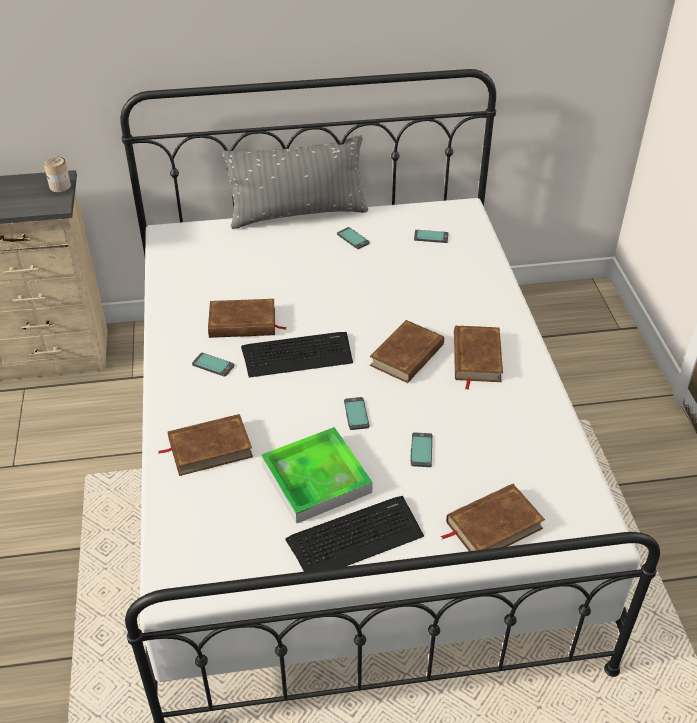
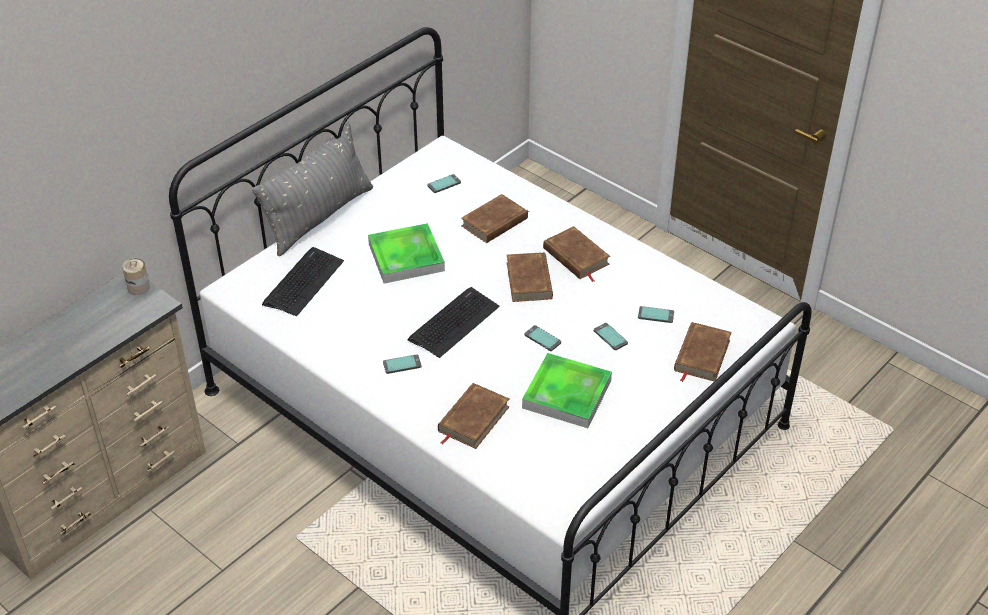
camera: 40 degrees left, 0 degrees up
brown book [208,299,287,338] -> brown book moved to [461,194,529,243]
keyboard [285,496,424,572] -> keyboard moved to [262,247,344,316]
phone [337,227,370,249] -> phone moved to [638,306,674,323]
none -> tray [368,223,445,284]

